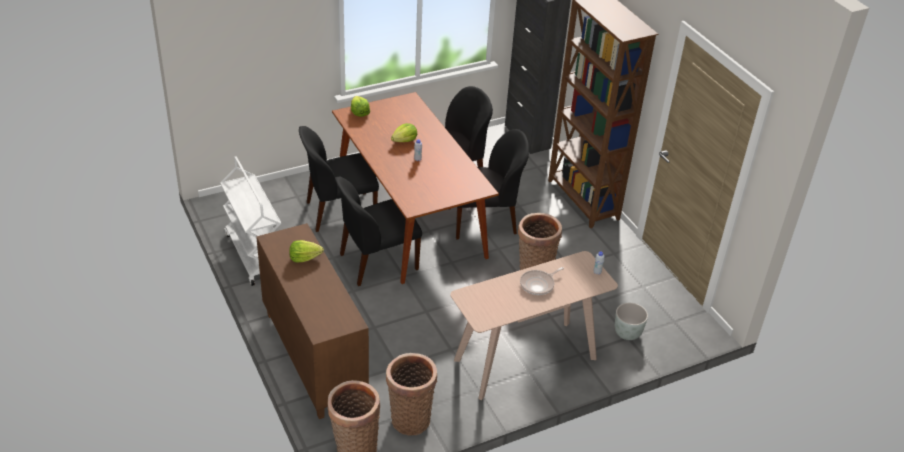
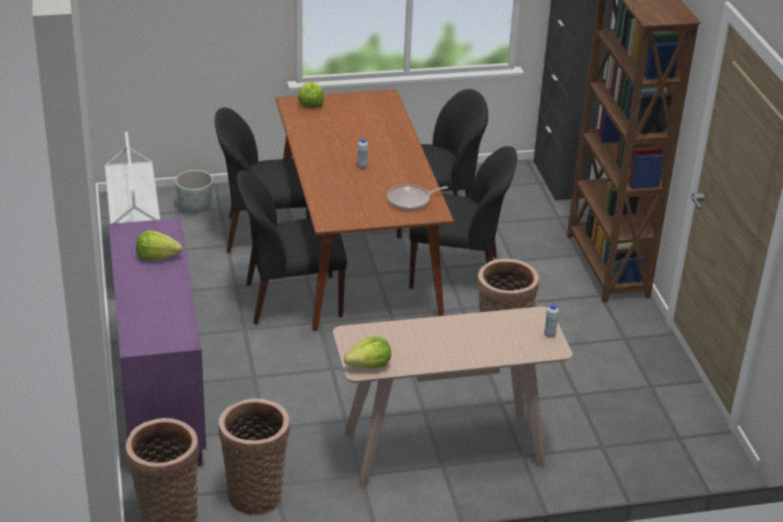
camera: 15 degrees right, 5 degrees down
brown cabinet [256,223,369,419] -> purple cabinet [109,218,206,467]
lettuce [391,123,417,142] -> lettuce moved to [344,336,391,369]
frying pan [520,267,564,295] -> frying pan moved to [387,185,448,210]
grey planter [615,303,648,340] -> grey planter moved to [175,170,213,213]

